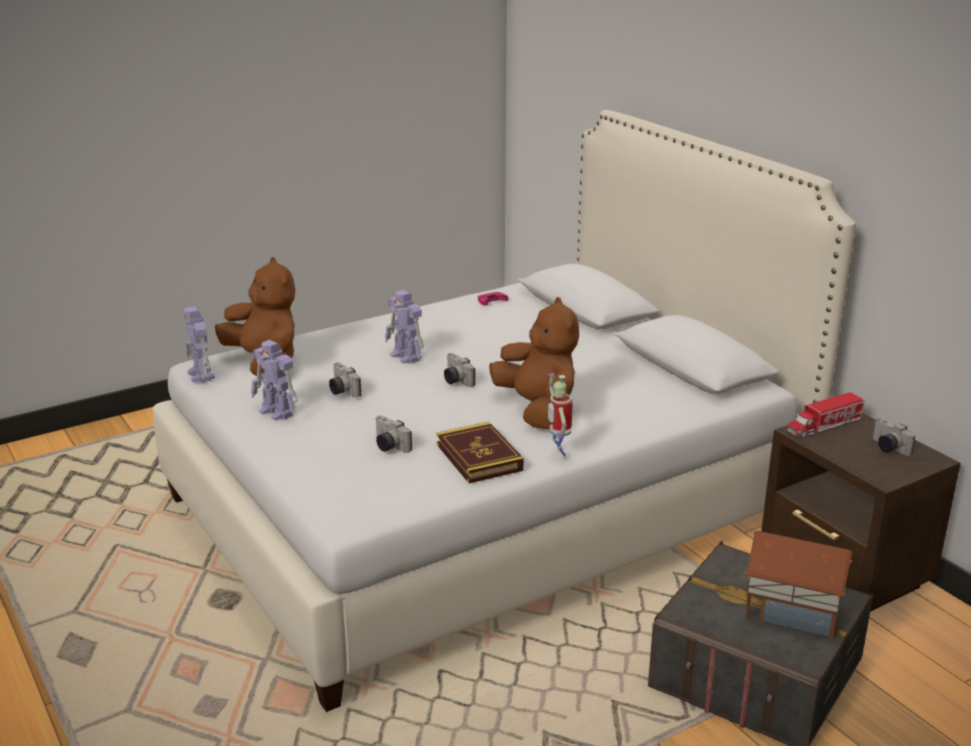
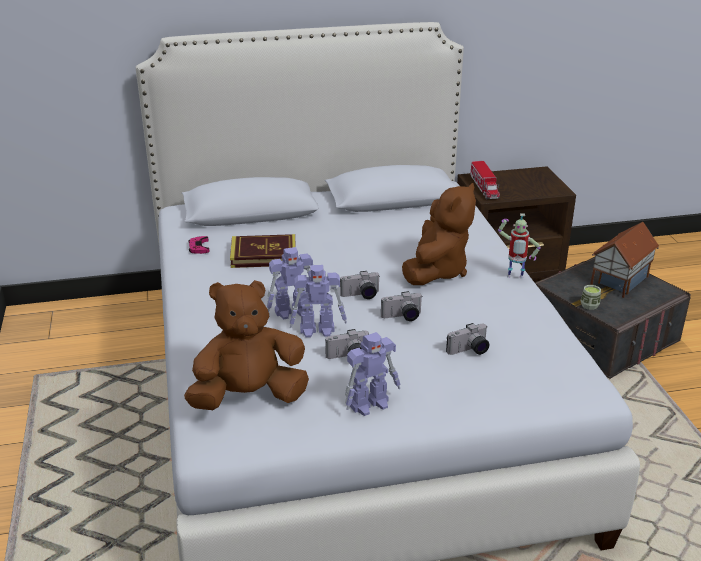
camera: 70 degrees left, 5 degrees up
toy robot [183,306,215,383] -> toy robot moved to [290,265,347,338]
book [436,422,524,483] -> book moved to [230,234,296,268]
brown plush toy [489,297,579,429] -> brown plush toy turned 120 degrees clockwise [402,183,476,285]
camera [873,417,915,456] -> camera moved to [381,291,423,321]
none -> cup [581,285,601,310]

